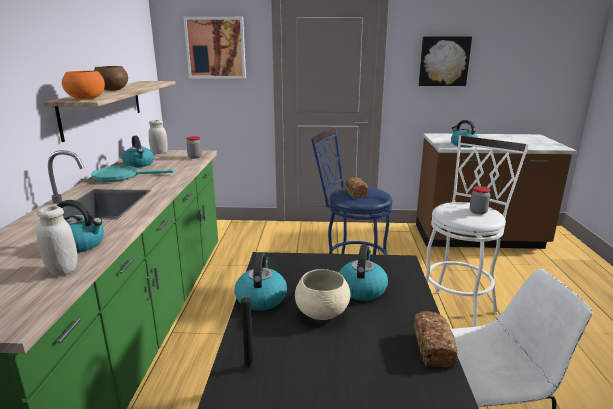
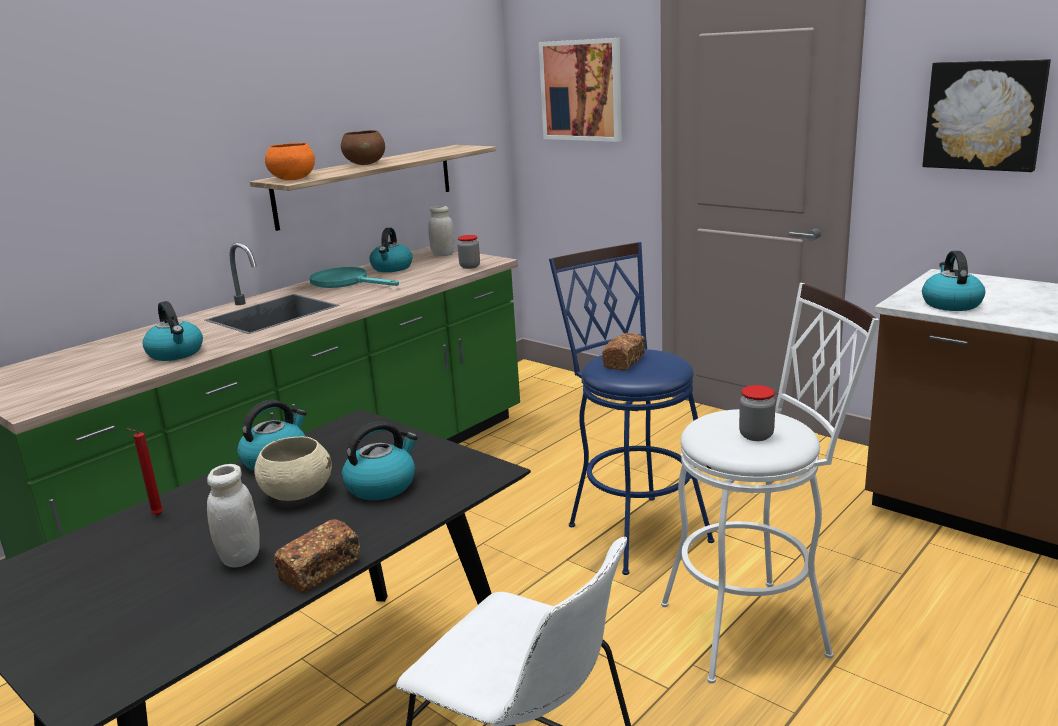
camera: 40 degrees right, 0 degrees up
white jar [37,206,78,276] -> white jar moved to [207,464,260,567]
black candle [241,296,255,368] -> red candle [125,428,164,515]

